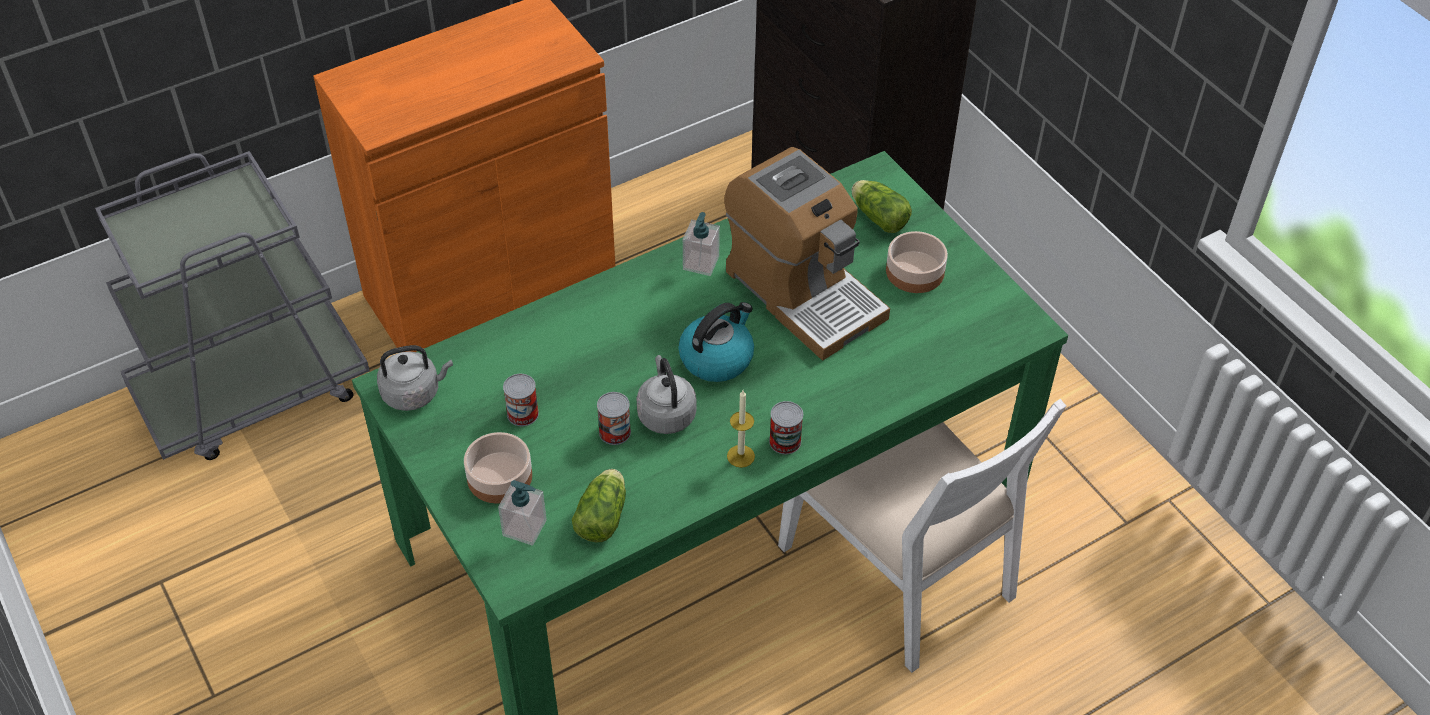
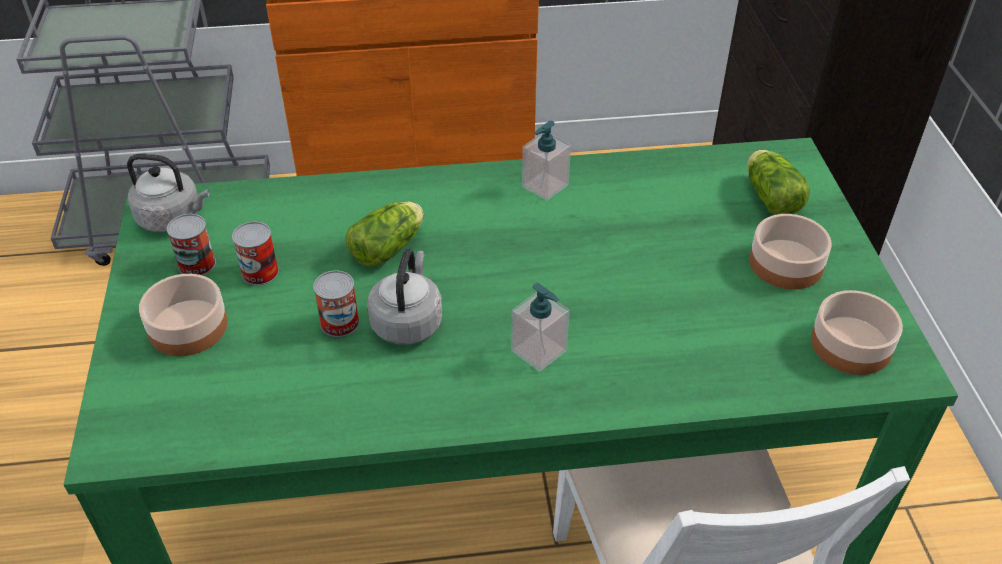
camera: 25 degrees right, 5 degrees down
soap dispenser [498,480,547,546] -> soap dispenser moved to [511,283,570,372]
lettuce [572,469,626,542] -> lettuce moved to [345,201,423,267]
kettle [678,302,754,382] -> none
coffee machine [724,147,890,361] -> none
candle [727,390,755,468] -> none
can [769,401,803,454] -> can moved to [167,214,216,276]
none -> bowl [811,290,903,375]

